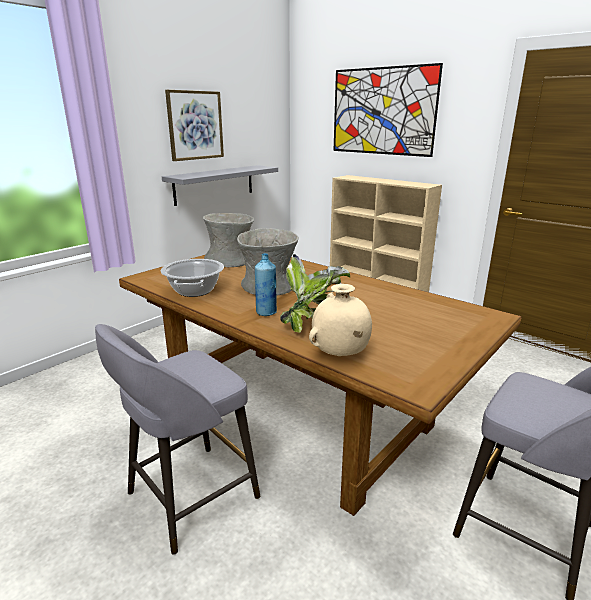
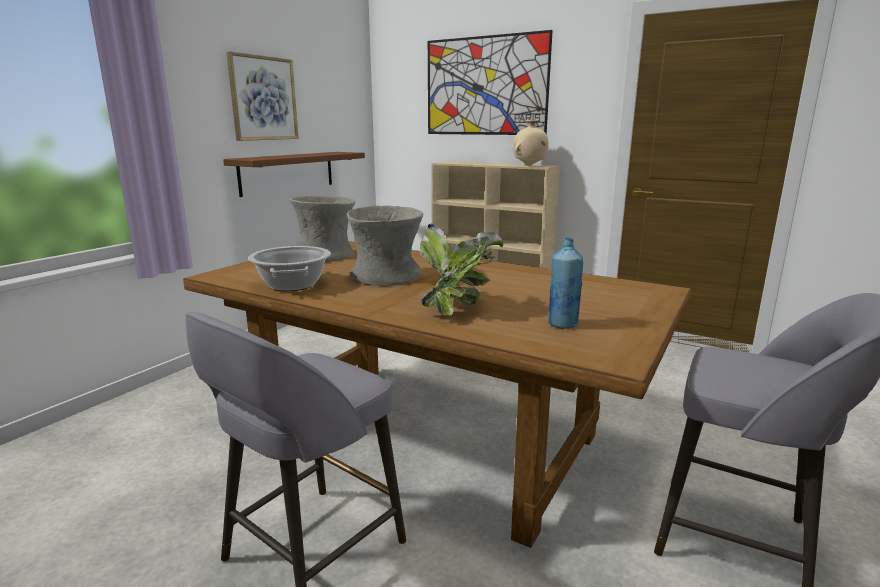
camera: 10 degrees left, 5 degrees down
grey shelf [162,165,278,206] -> brown shelf [223,152,365,197]
blue bottle [255,253,277,316] -> blue bottle moved to [548,238,583,329]
beige vase [309,284,372,356] -> beige vase moved to [513,120,549,166]

